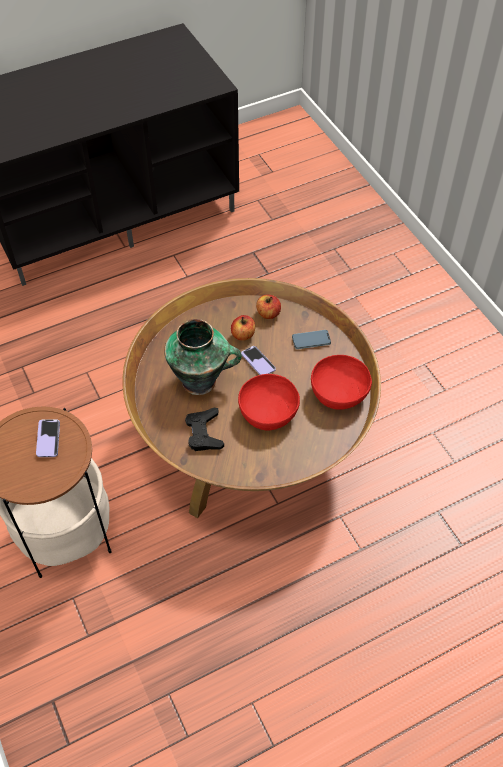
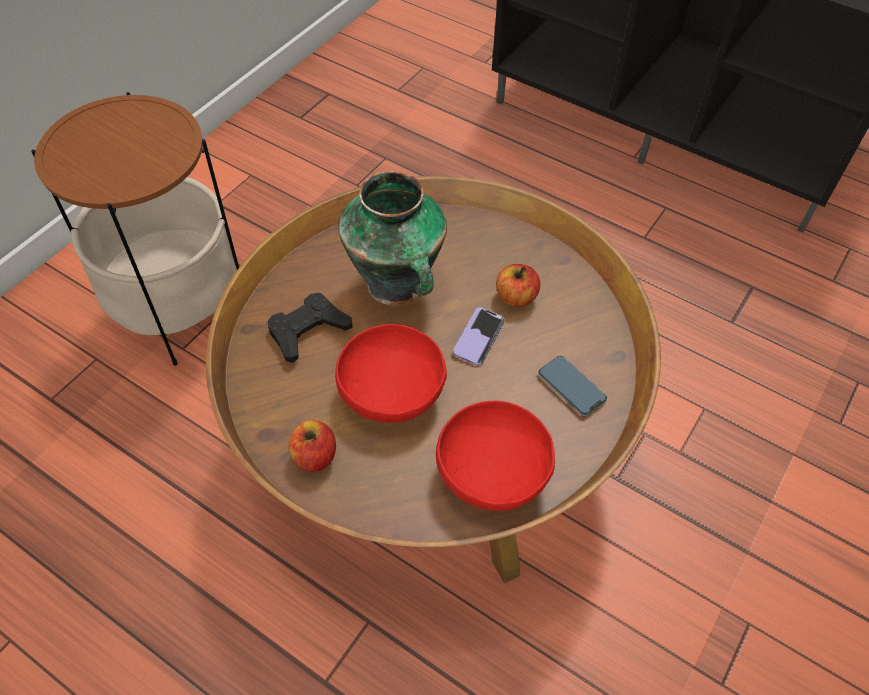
camera: 60 degrees right, 0 degrees up
phone [36,419,60,457] -> none
apple [256,294,281,319] -> apple moved to [288,420,336,472]

